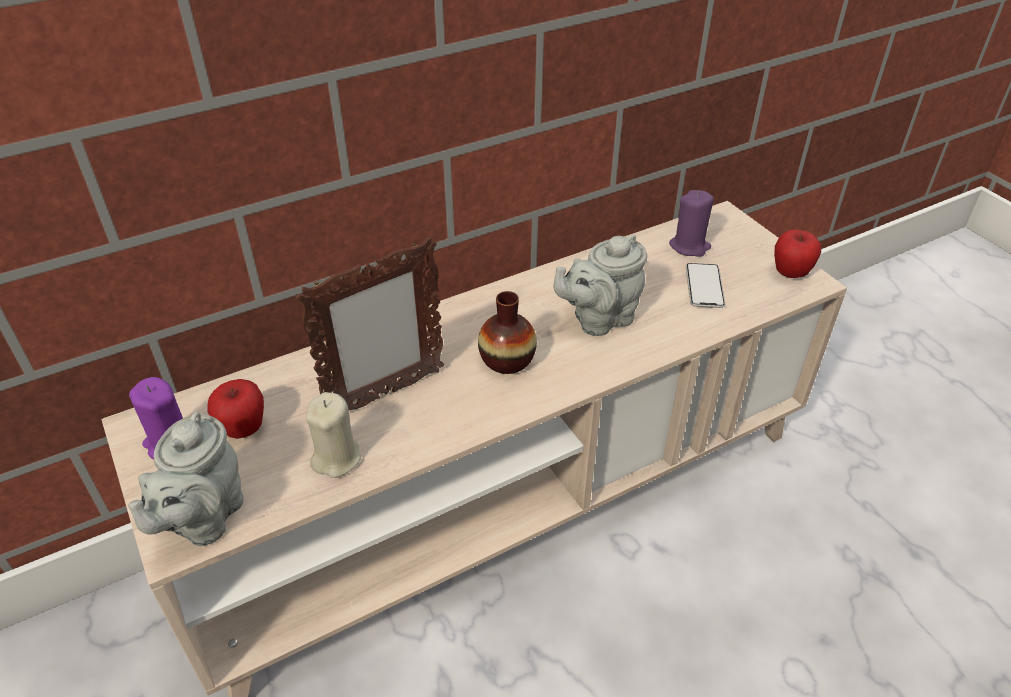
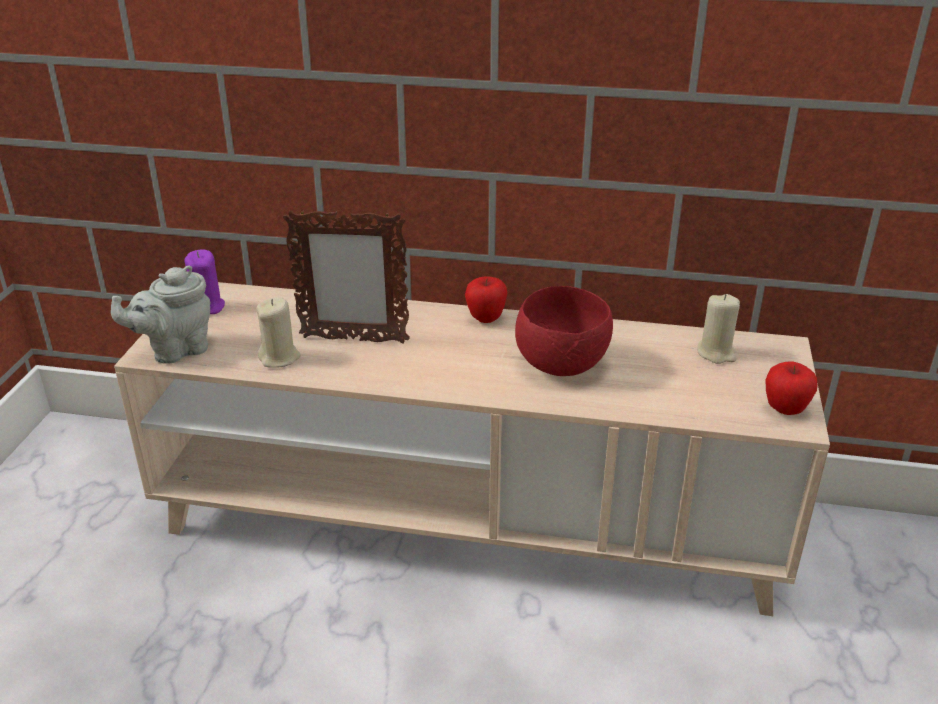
camera: 40 degrees right, 10 degrees down
apple [207,379,264,439] -> apple moved to [465,276,508,323]
vase [478,291,537,374] -> none
grey teapot [554,234,647,336] -> red bowl [515,286,613,376]
purple candle [669,190,714,257] -> beige candle [697,294,740,364]
phone [686,263,725,308] -> none

